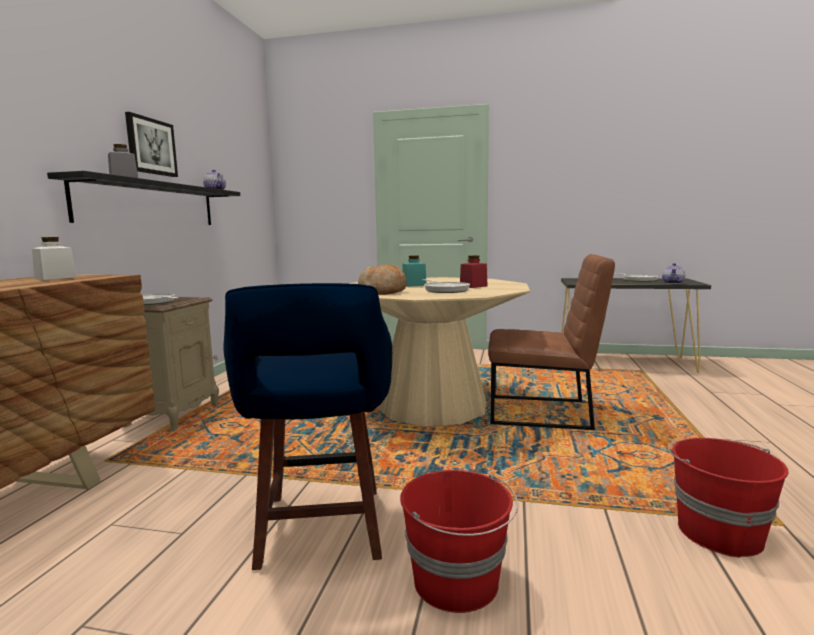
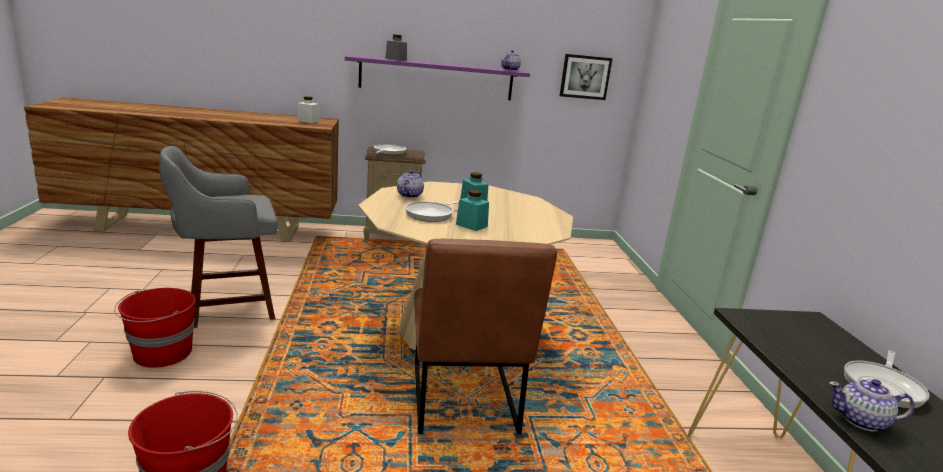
camera: 70 degrees right, 10 degrees up
black shelf [47,171,240,225] -> purple shelf [345,55,530,100]
picture [125,112,178,177] -> picture moved to [560,54,613,100]
blue stool [223,283,392,570] -> grey stool [159,146,277,328]
bread [358,264,407,295] -> teapot [397,170,424,198]
red jar [460,255,488,288] -> turquoise jar [456,190,489,231]

